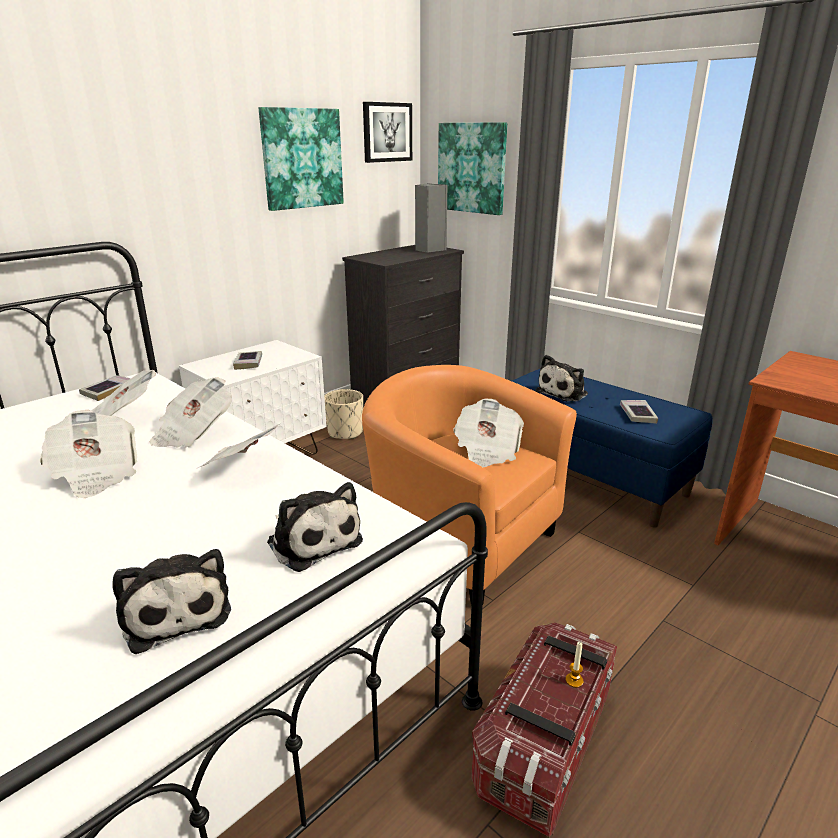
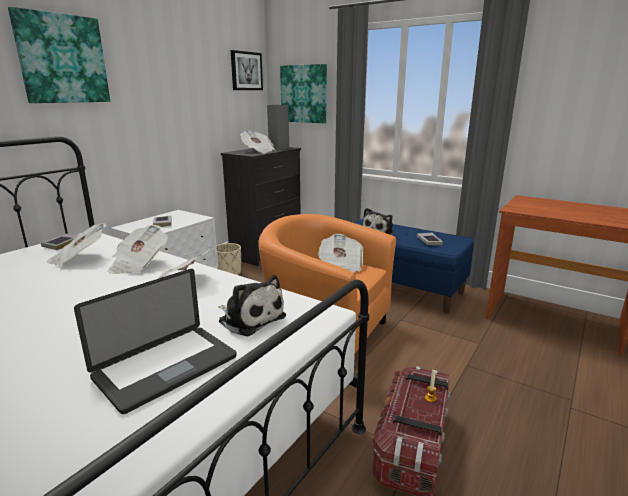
camera: 10 degrees left, 5 degrees down
newspaper [39,410,137,498] -> newspaper moved to [240,130,275,153]
plush toy [113,549,231,654] -> laptop [74,269,237,414]
picture [259,107,344,211] -> picture moved to [8,7,110,103]

